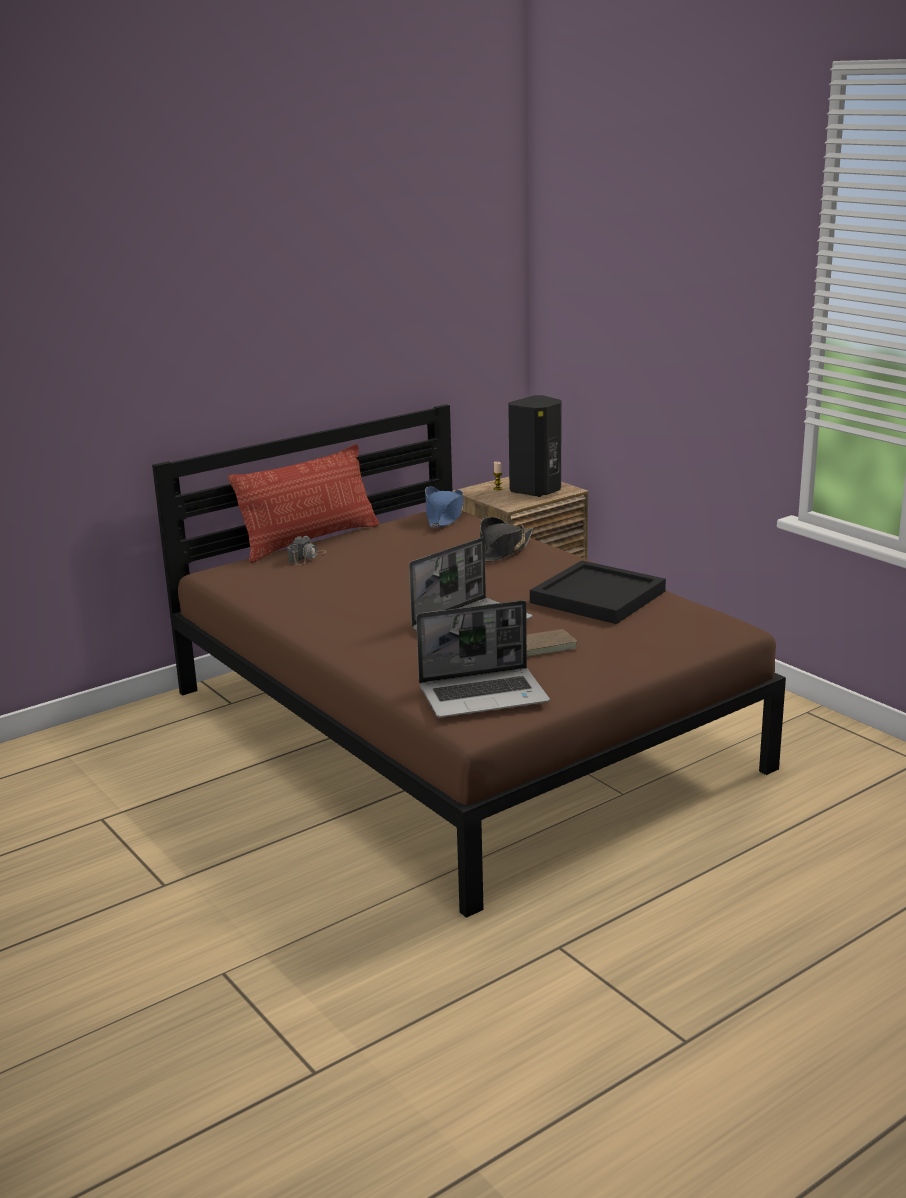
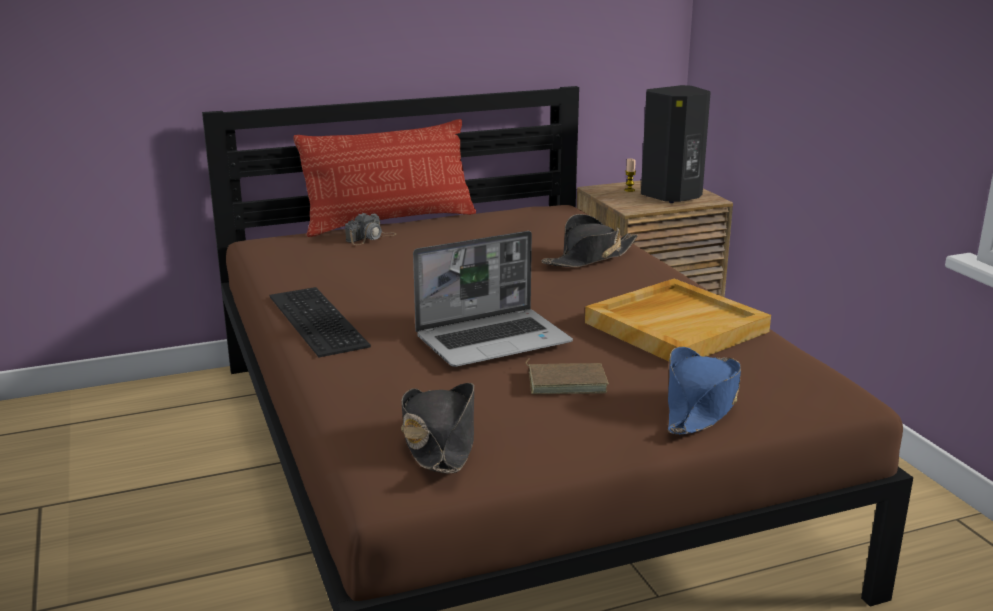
camera: 15 degrees right, 0 degrees up
laptop [416,600,550,717] -> black hat [401,383,474,473]
blue hat [425,486,463,527] -> blue hat moved to [668,347,741,435]
black tray [530,560,666,624] -> beige tray [585,279,771,362]
none -> keyboard [270,287,371,357]

